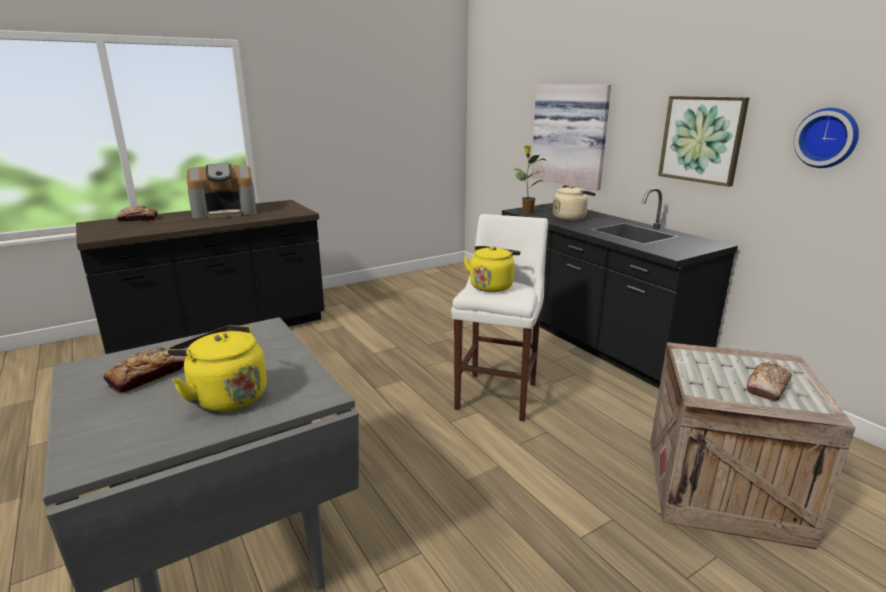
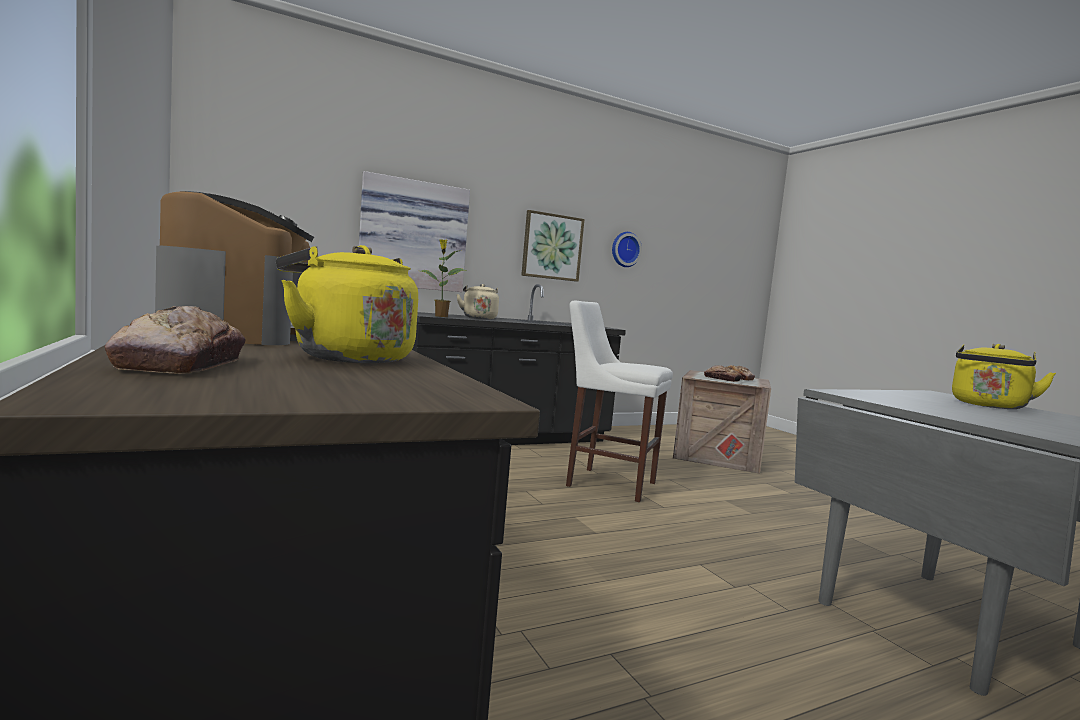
camera: 85 degrees left, 15 degrees down
bread [103,347,185,394] -> bread moved to [704,365,742,382]
yellow kettle [463,246,520,292] -> yellow kettle moved to [276,245,418,363]

